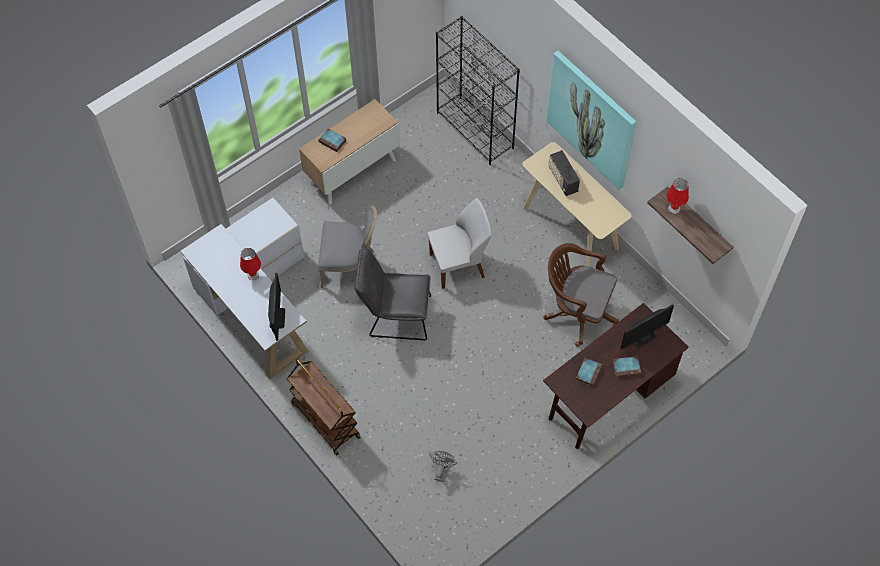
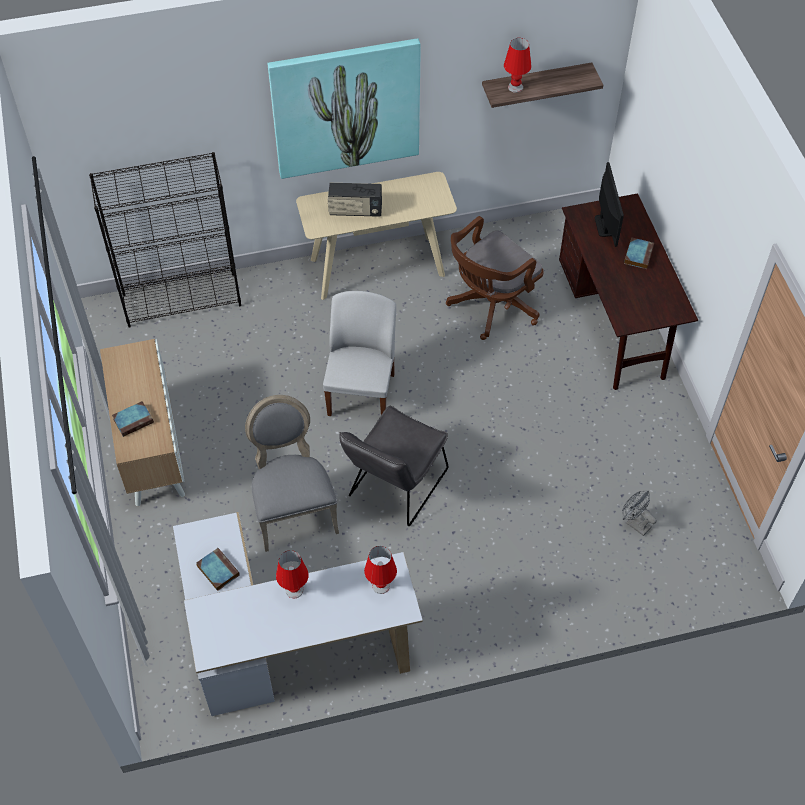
camera: 65 degrees left, 5 degrees down
monitor [268,273,285,341] -> red table lamp [364,546,397,594]
brown cart [287,359,361,455] -> none
grey chair [318,206,377,288] -> grey chair turned 45 degrees counterclockwise [245,395,339,552]
book [576,358,602,387] -> book moved to [197,548,240,591]

